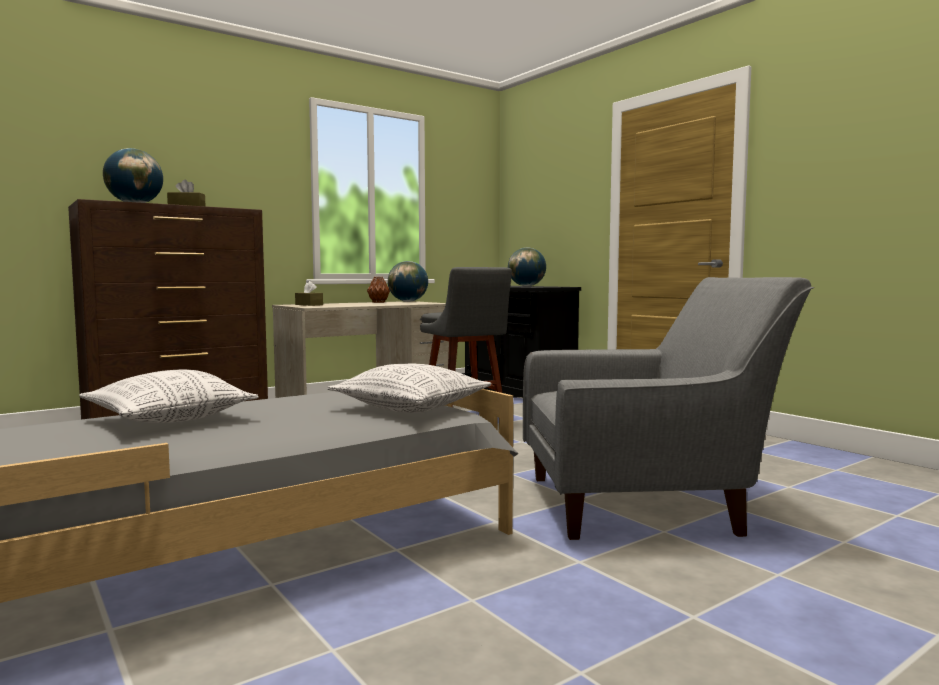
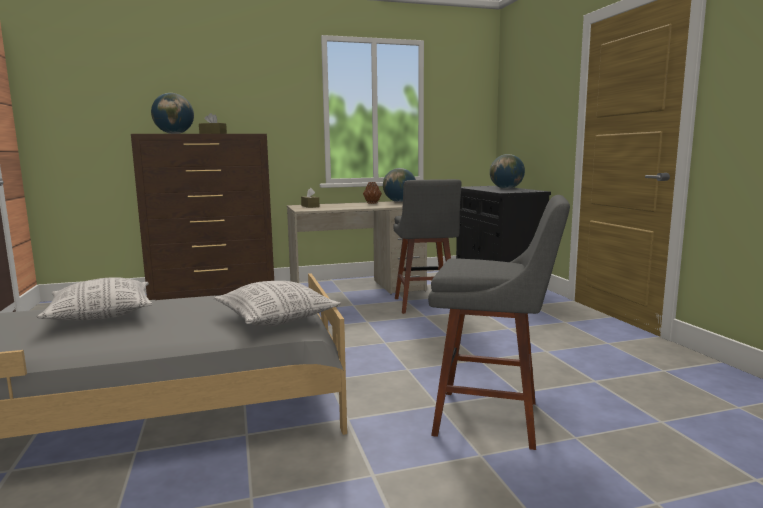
camera: 20 degrees right, 5 degrees up
grey armchair [523,277,814,540] -> grey stool [428,195,570,450]

